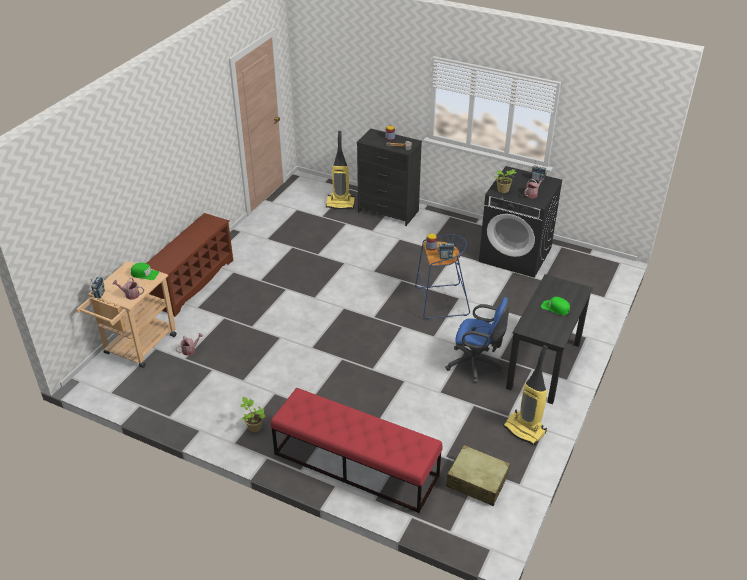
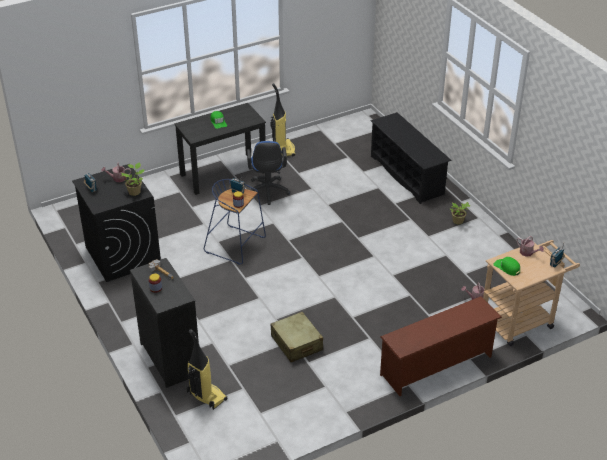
camera: 145 degrees left, 0 degrees up
red bench [271,388,443,513] -> black shoe rack [371,112,452,204]
blue office chair [445,297,510,383] -> blue office chair turned 150 degrees counterclockwise [247,141,290,205]
beige suitcase [446,445,510,506] -> beige suitcase moved to [271,312,323,362]

